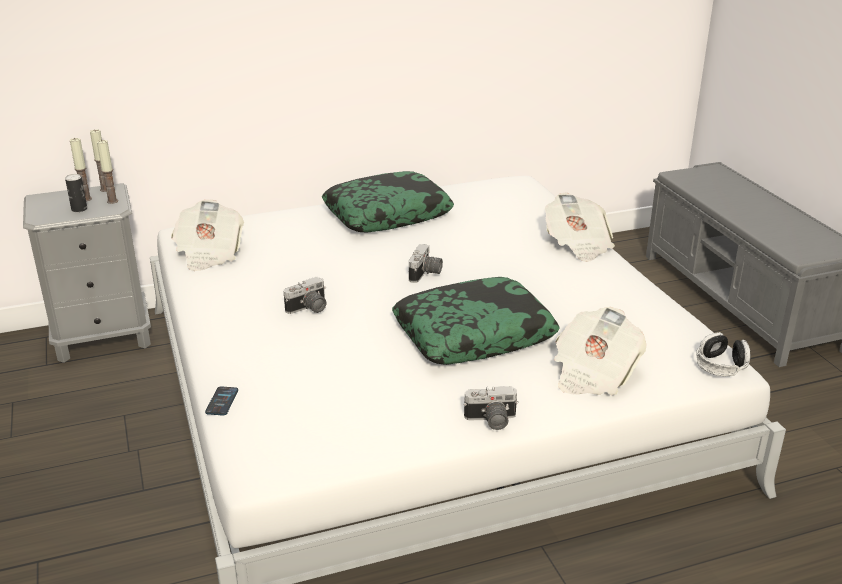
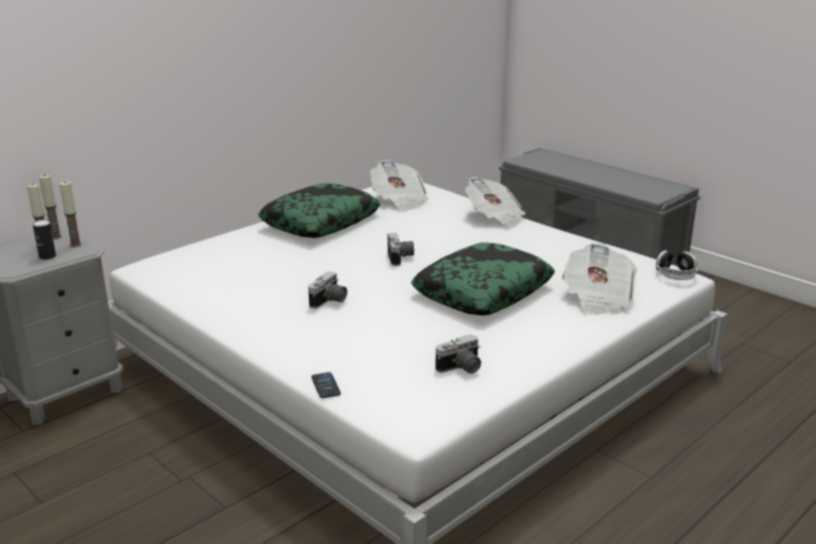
camera: 25 degrees left, 5 degrees down
newspaper [171,200,244,271] -> newspaper moved to [370,160,428,211]
camera [463,386,519,430] -> camera moved to [435,334,481,374]

